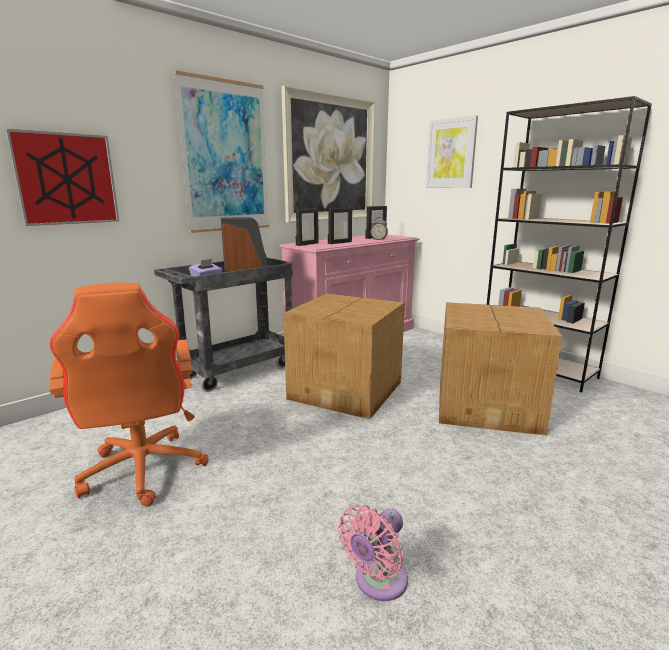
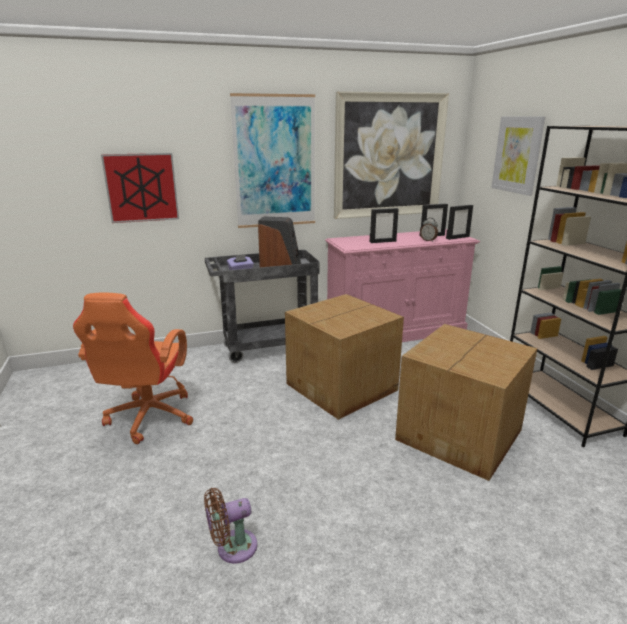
camera: 25 degrees right, 5 degrees up
picture frame [296,208,319,246] -> picture frame moved to [446,205,473,240]
pink fan [338,505,408,601] -> brown fan [204,488,257,564]

